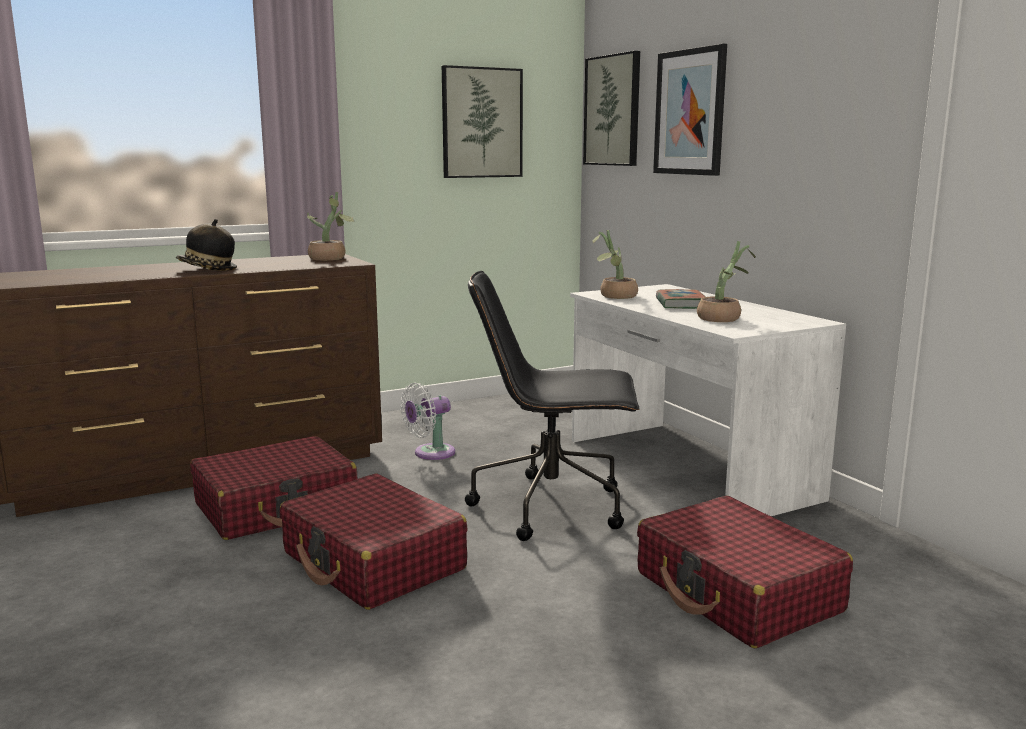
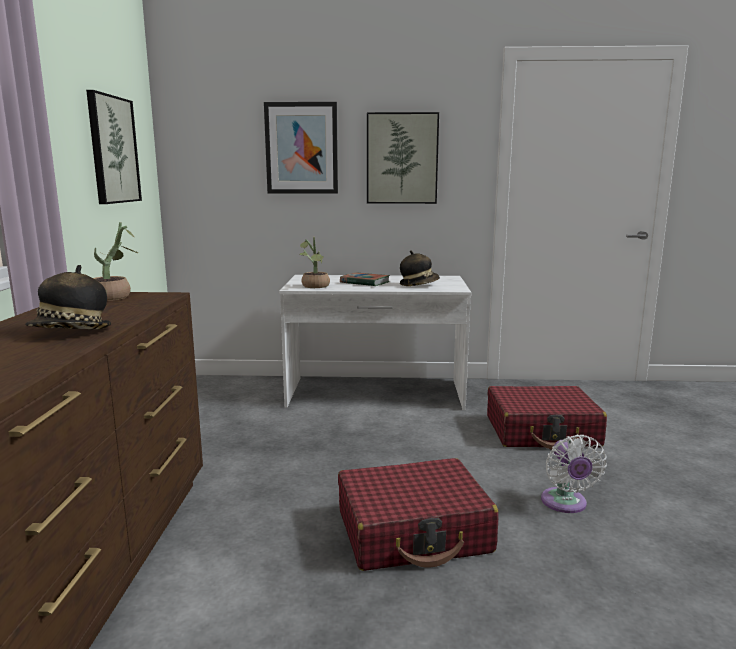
camera: 60 degrees left, 0 degrees up
red suitcase [190,436,358,540] -> none
white fan [401,383,455,460] -> white fan moved to [541,435,607,513]
black office chair [465,271,640,541] -> none
picture [583,51,640,166] -> picture moved to [367,112,439,204]
potted plant [697,241,756,322] -> hat [400,250,440,286]

